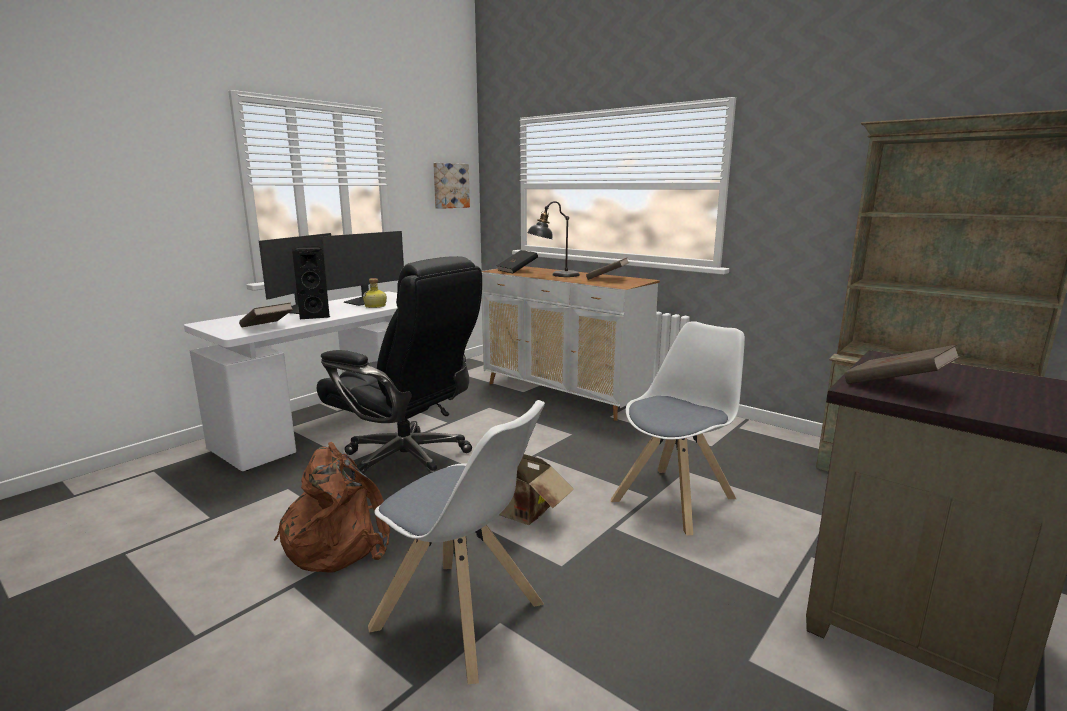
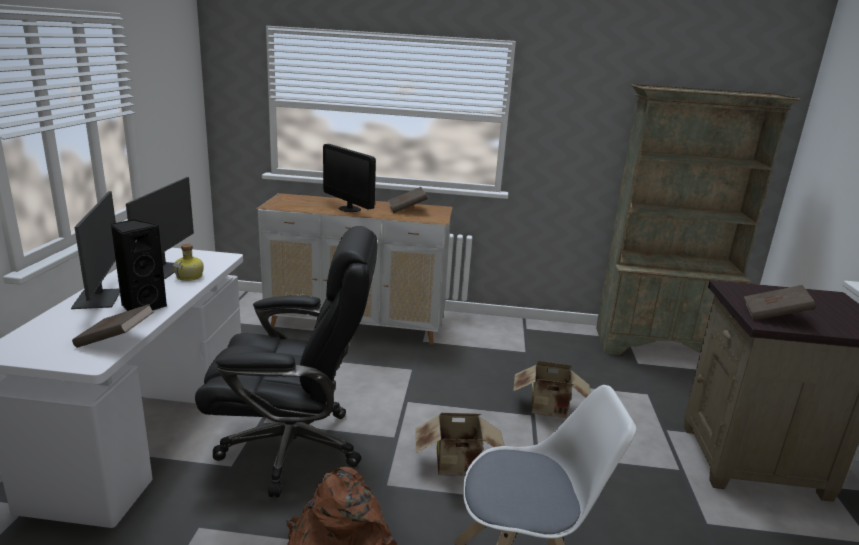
camera: 35 degrees left, 5 degrees up
picture [433,163,470,209] -> none
black book [497,250,538,273] -> none
grey table lamp [527,201,580,277] -> monitor [323,144,376,212]
chair [611,321,745,536] -> cardboard box [513,361,590,418]

